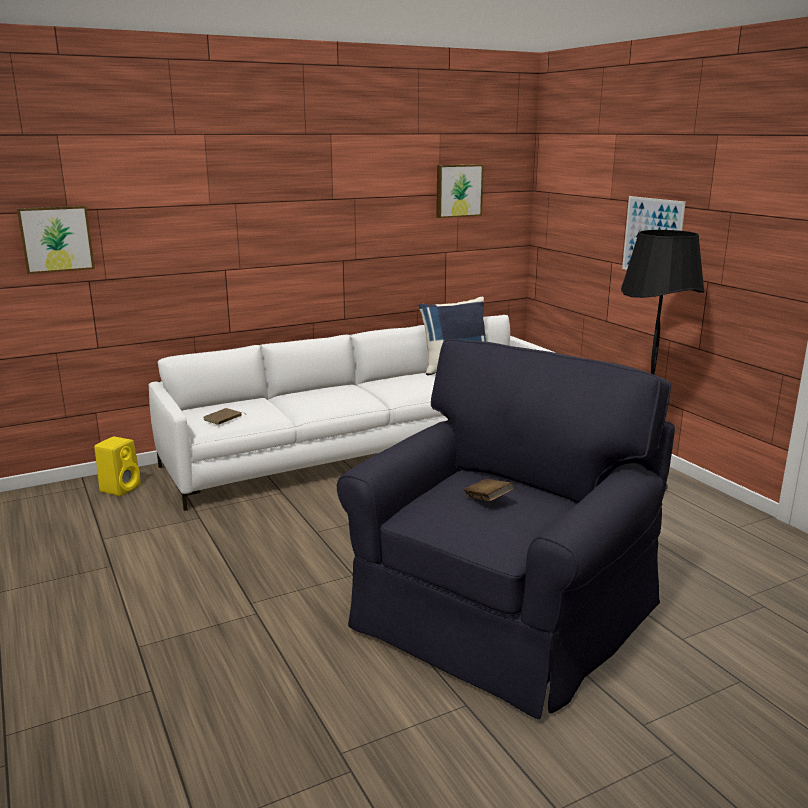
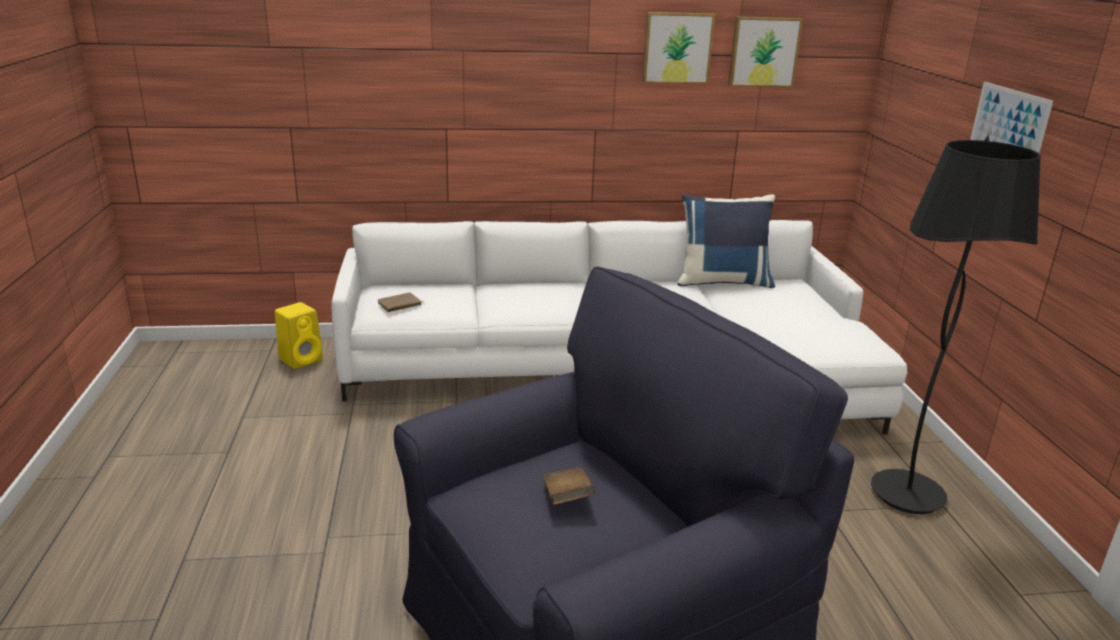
camera: 20 degrees right, 5 degrees up
picture [17,205,95,274] -> picture moved to [642,12,715,84]

